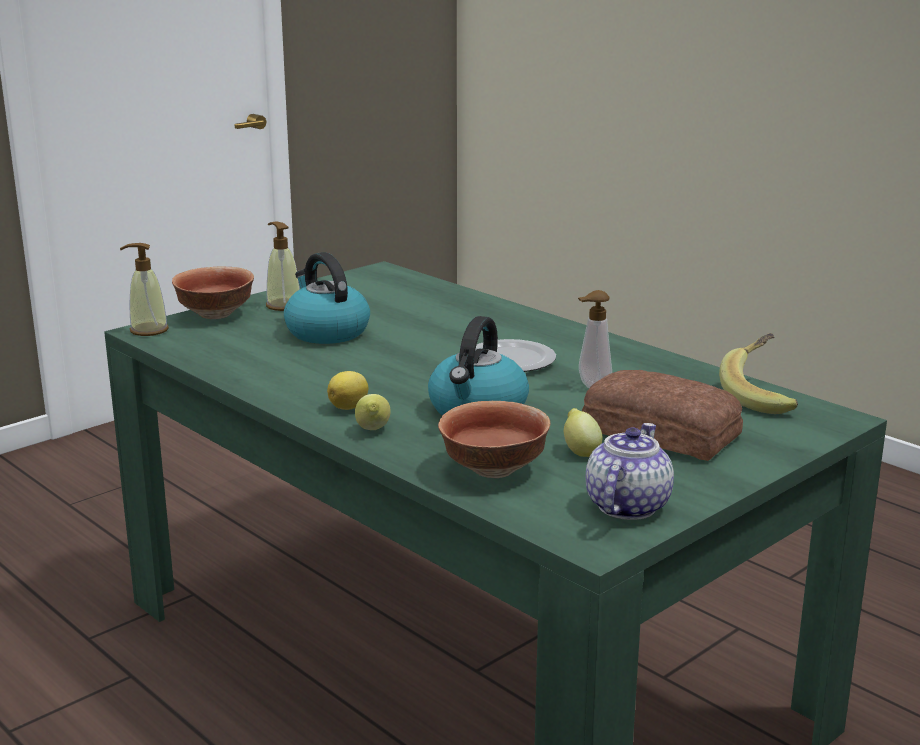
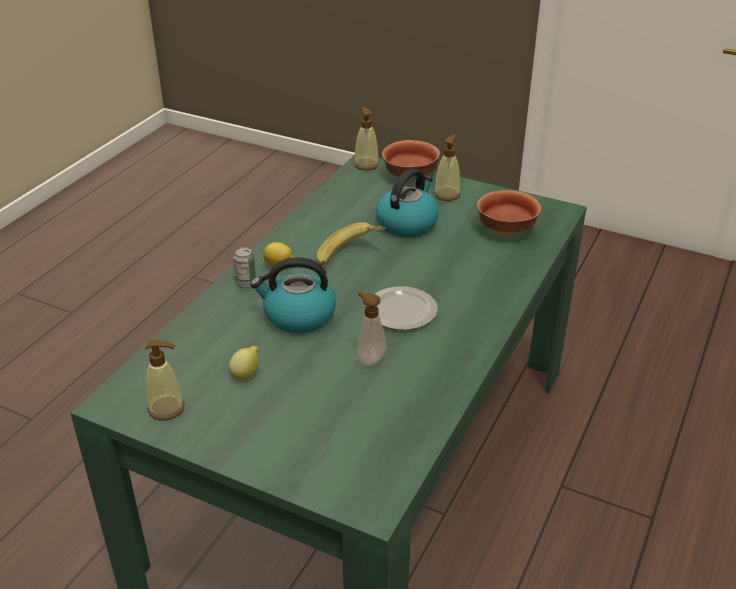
camera: 70 degrees right, 15 degrees up
lemon [355,394,391,430] -> can [233,247,256,288]
bowl [438,401,550,478] -> bowl moved to [477,190,541,236]
bread [582,370,743,461] -> none
teapot [586,423,674,520] -> soap dispenser [146,340,185,421]
banana [719,333,798,414] -> banana moved to [316,222,386,266]

